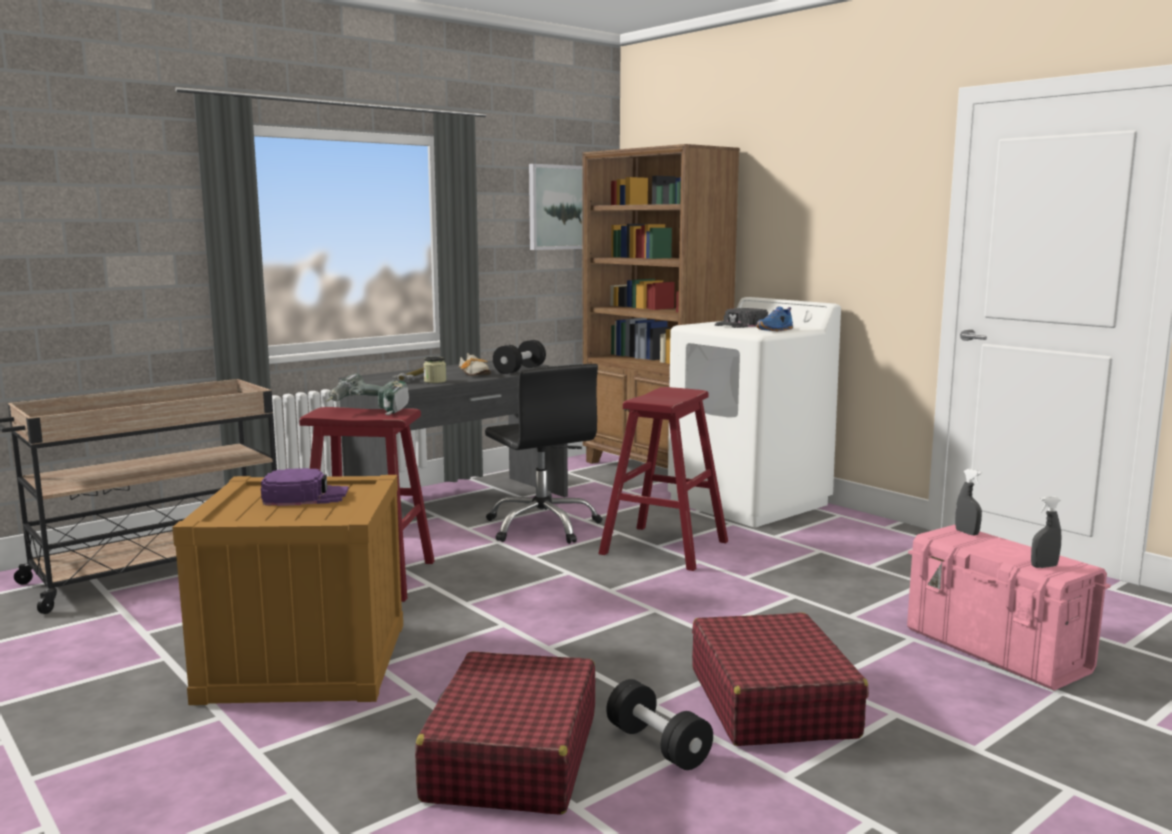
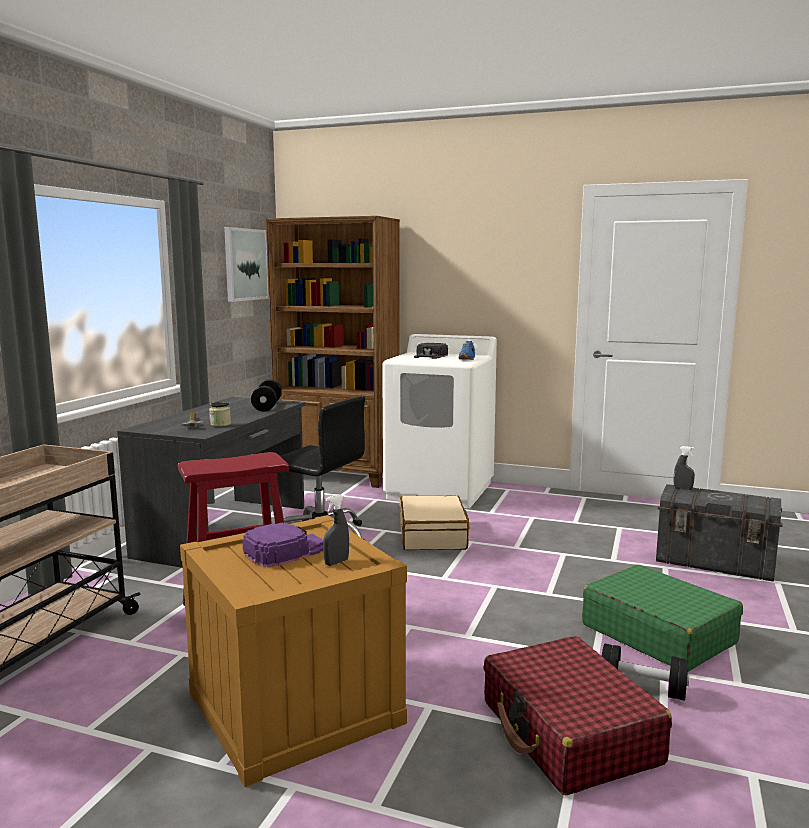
camera: 30 degrees left, 0 degrees up
power drill [326,373,409,415] -> none
shoe [459,353,491,376] -> none
red stool [598,387,728,571] -> beige suitcase [399,495,470,550]
red suitcase [692,612,869,746] -> green suitcase [582,565,743,672]
pink storage box [907,525,1111,691] -> grey storage box [656,484,782,582]
grey spray bottle [1031,496,1061,568] -> grey spray bottle moved to [323,494,349,566]

